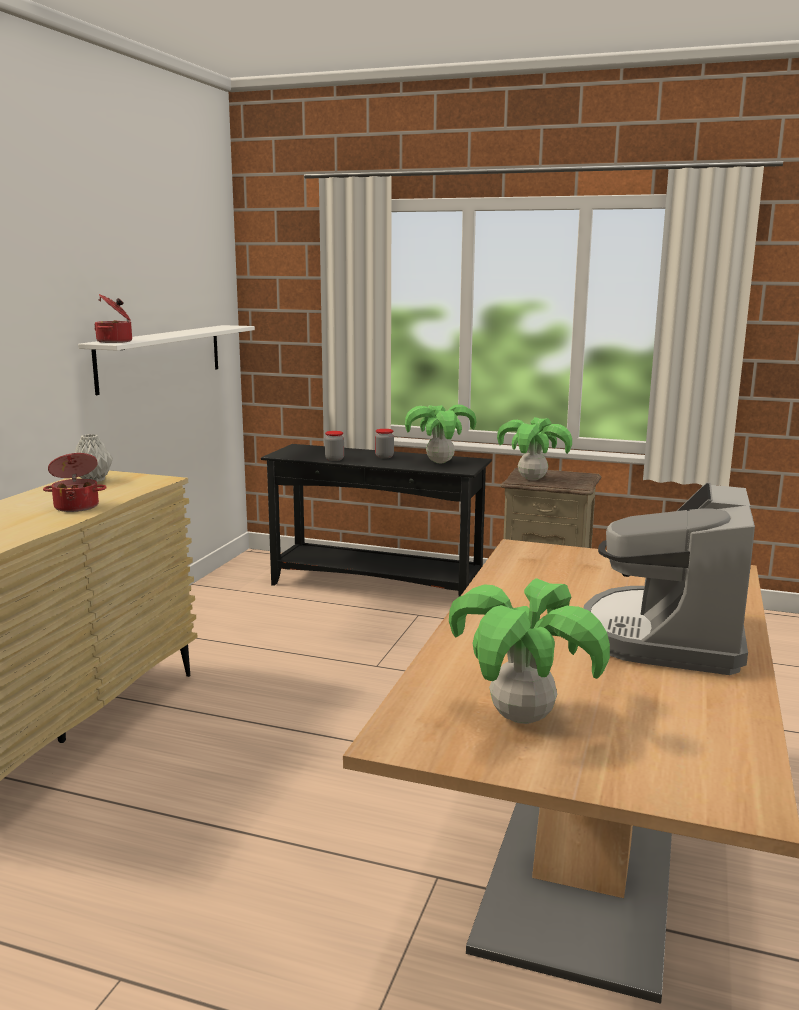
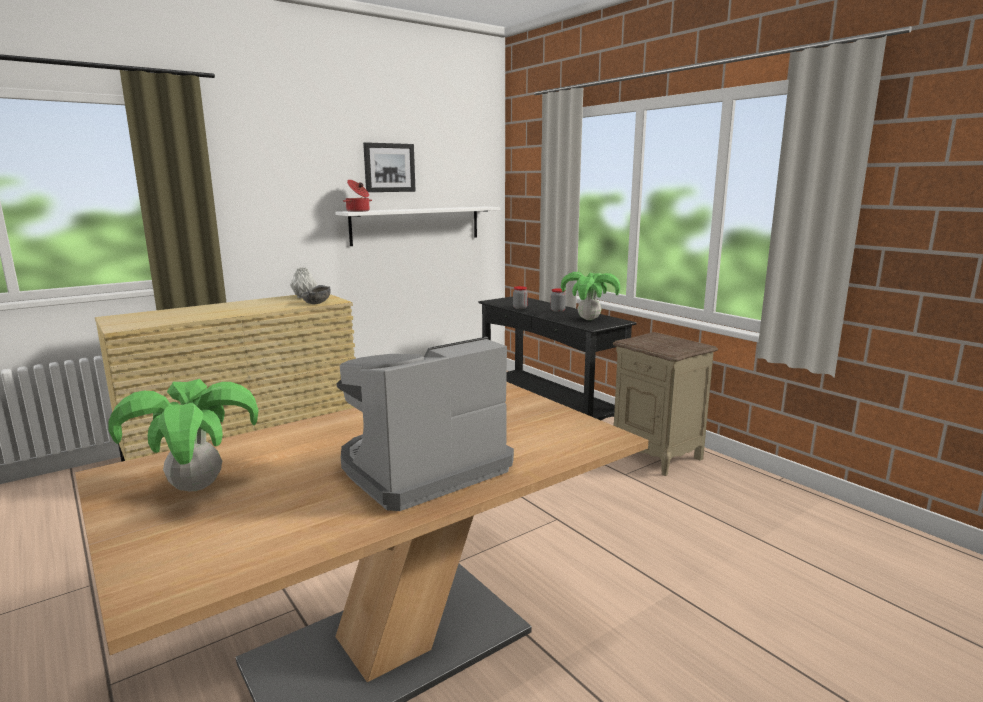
camera: 35 degrees right, 0 degrees up
cooking pot [43,453,107,512] -> none
potted plant [497,417,572,481] -> none
none -> grey bowl [301,285,331,304]
none -> picture [363,142,416,192]

